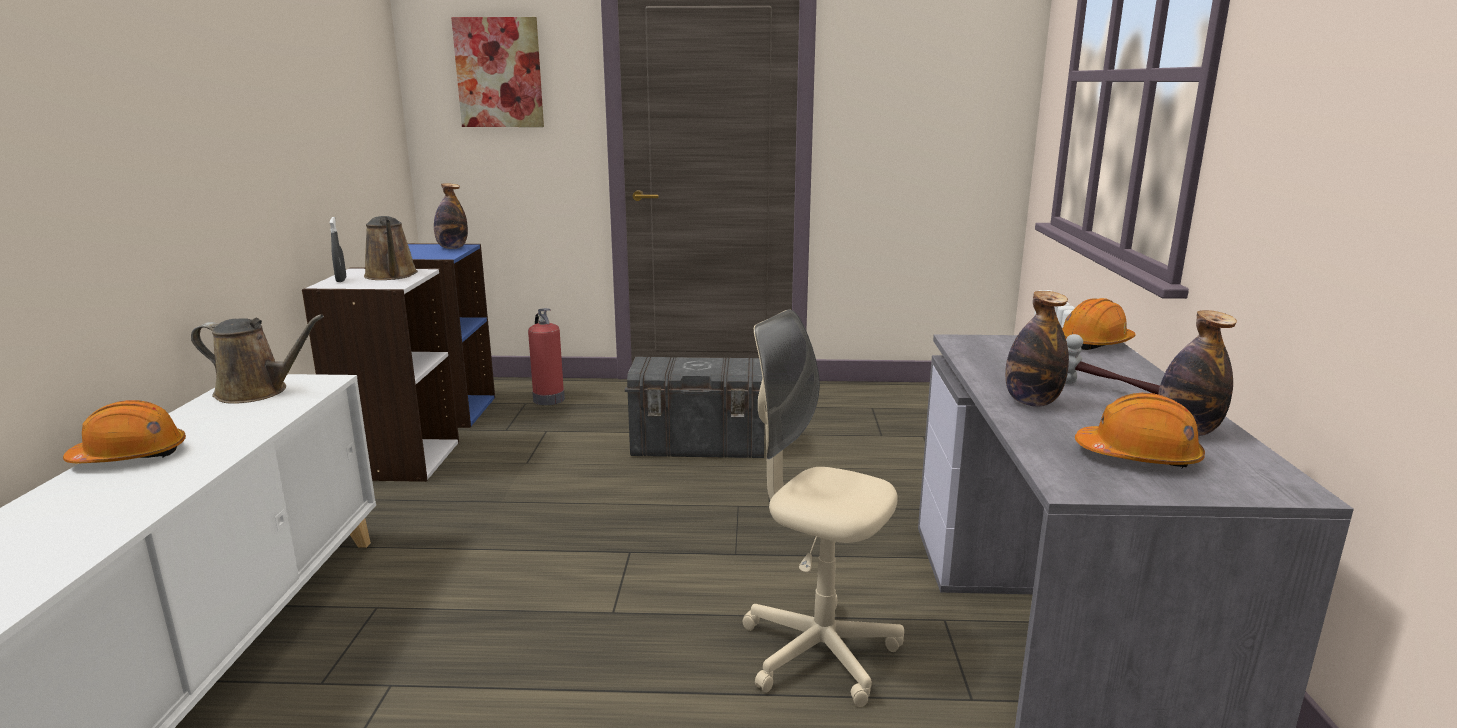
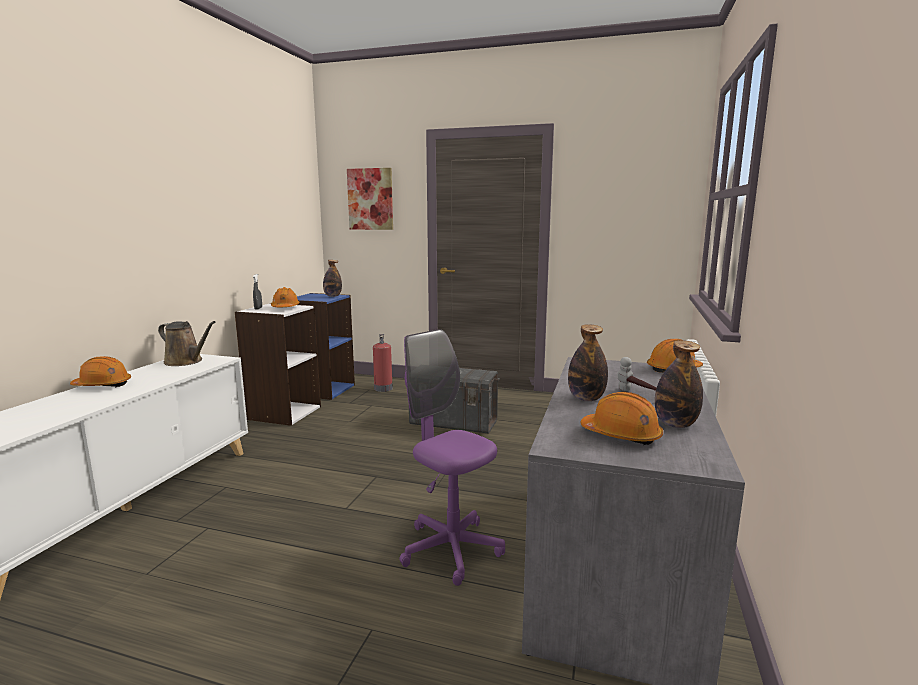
camera: 15 degrees right, 5 degrees down
brown watering can [364,216,418,280] -> orange hard hat [271,287,300,307]
beige office chair [743,309,904,707] -> purple office chair [399,329,505,586]

